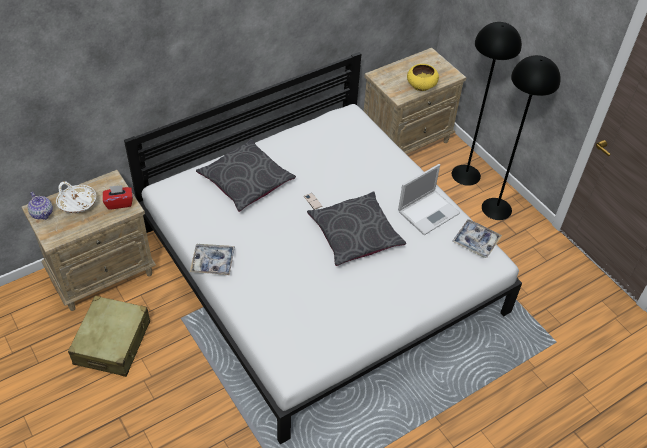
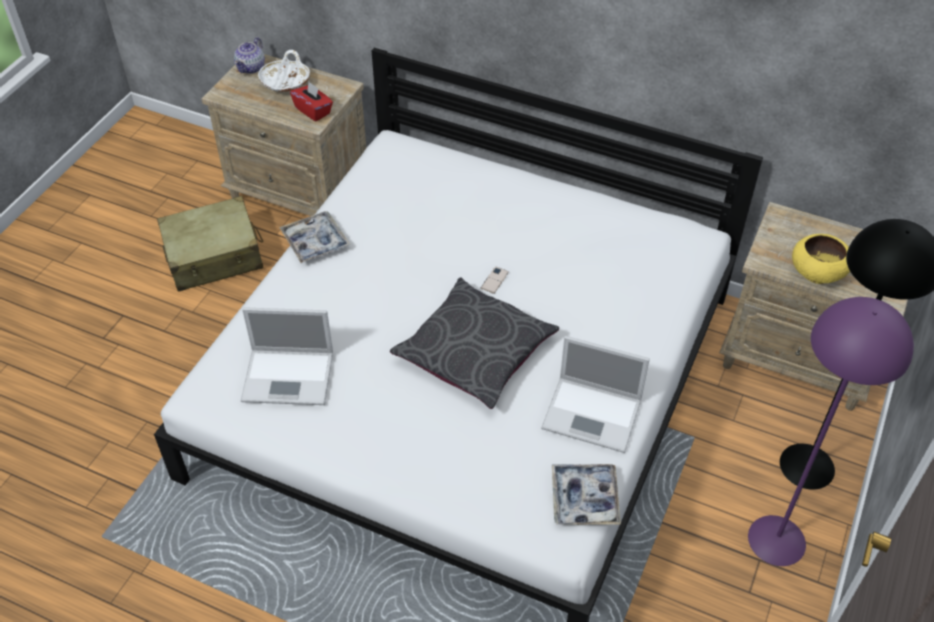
camera: 60 degrees right, 0 degrees up
grey pillow [196,139,296,212] -> none
black floor lamp [482,55,561,220] -> purple floor lamp [748,297,914,566]
none -> laptop [241,307,333,405]

